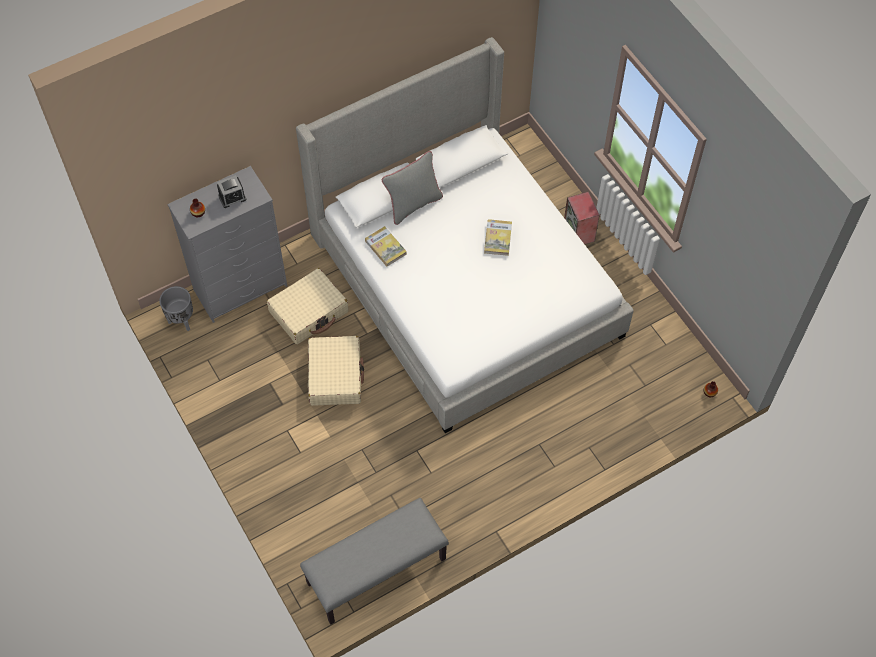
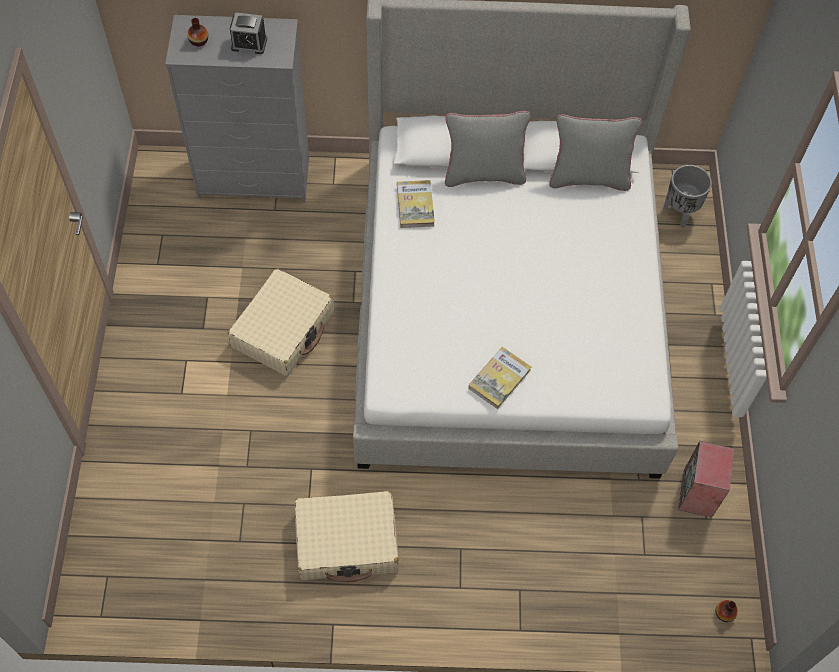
camera: 30 degrees right, 0 degrees up
grey planter [159,286,193,331] -> grey planter moved to [663,165,712,228]
beige suitcase [267,268,348,344] -> beige suitcase moved to [295,491,398,582]
grey bench [300,498,449,624] -> none
book [484,219,512,256] -> book moved to [468,347,531,409]
speaker [564,192,600,244] -> speaker moved to [678,441,735,518]
none -> grey pillow [549,114,642,191]

